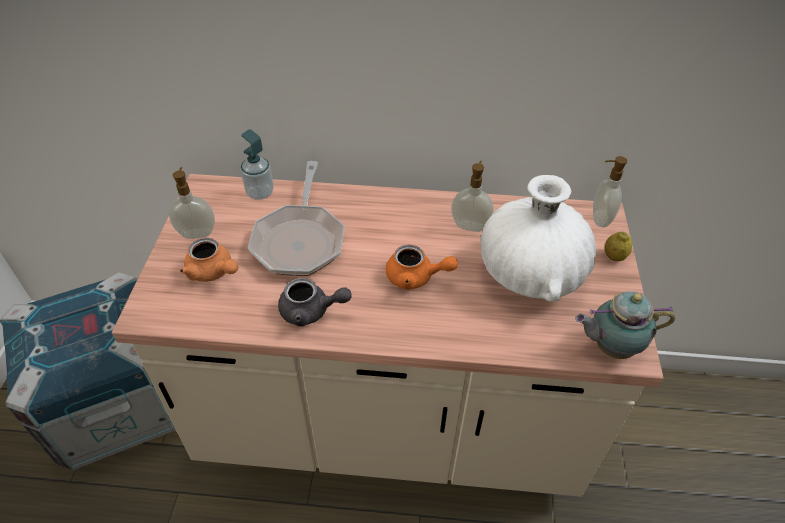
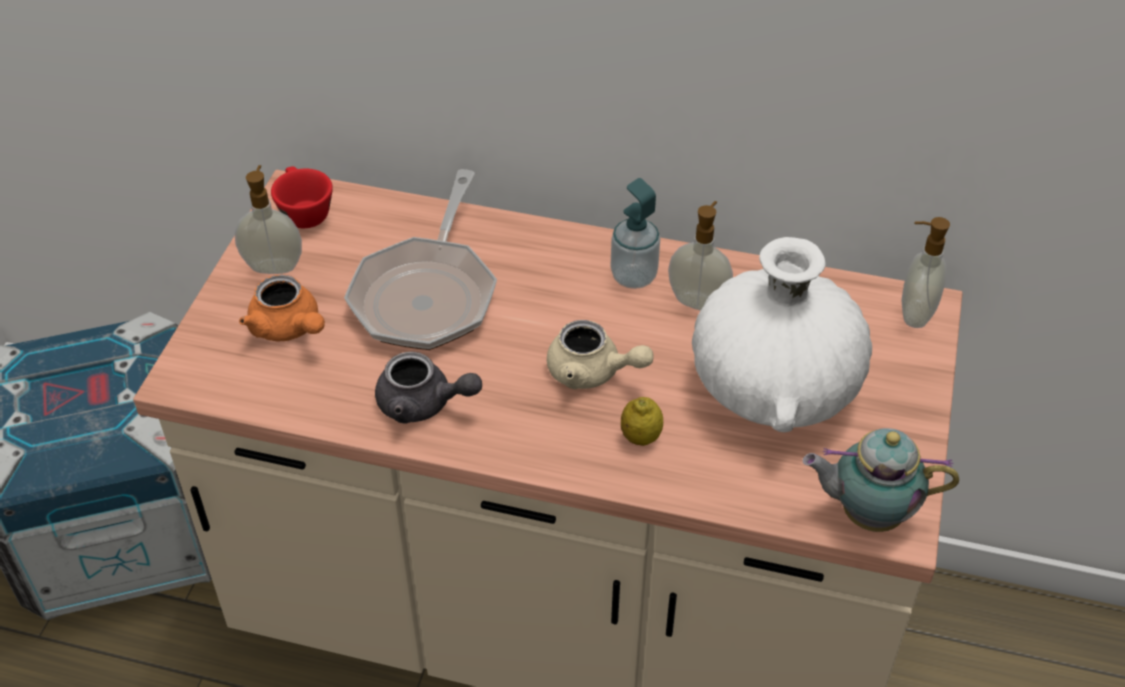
camera: 10 degrees right, 0 degrees up
soap dispenser [240,129,274,200] -> soap dispenser moved to [610,178,660,289]
orange teapot [386,245,458,290] -> beige teapot [547,320,654,389]
lemon [605,232,632,261] -> lemon moved to [621,397,663,446]
none -> red cup [271,166,333,228]

